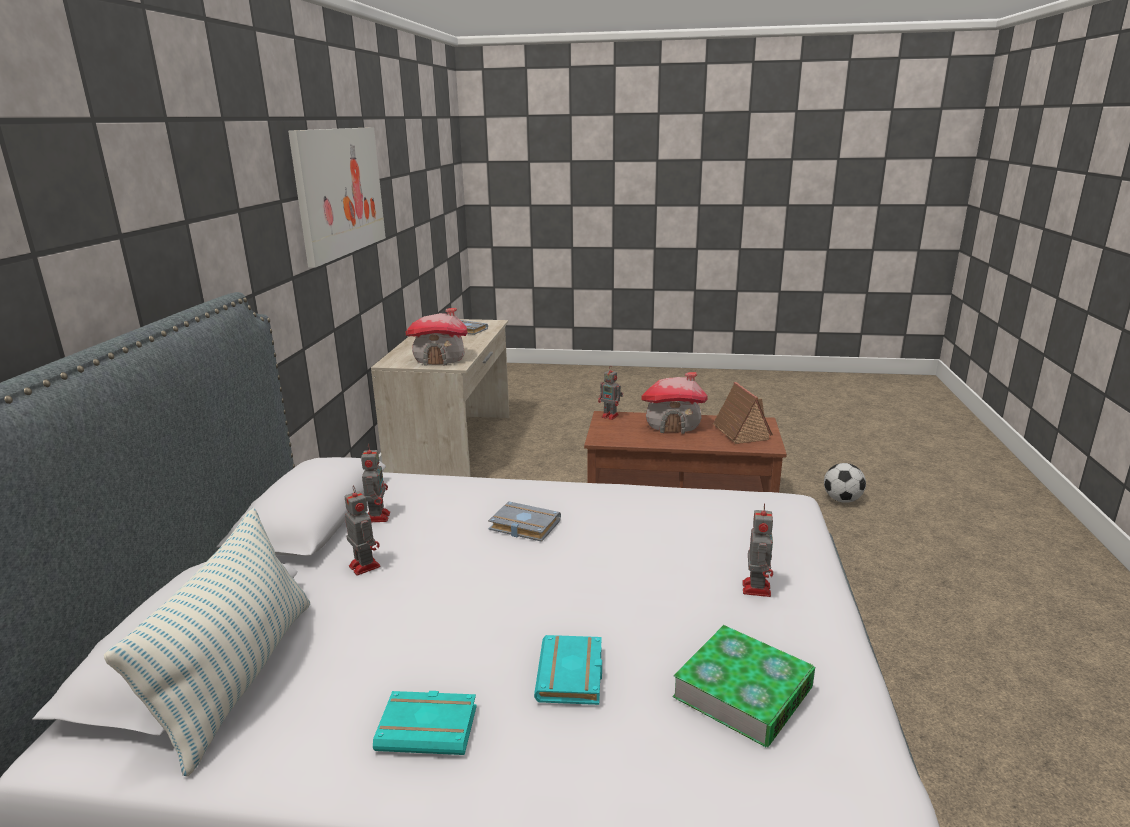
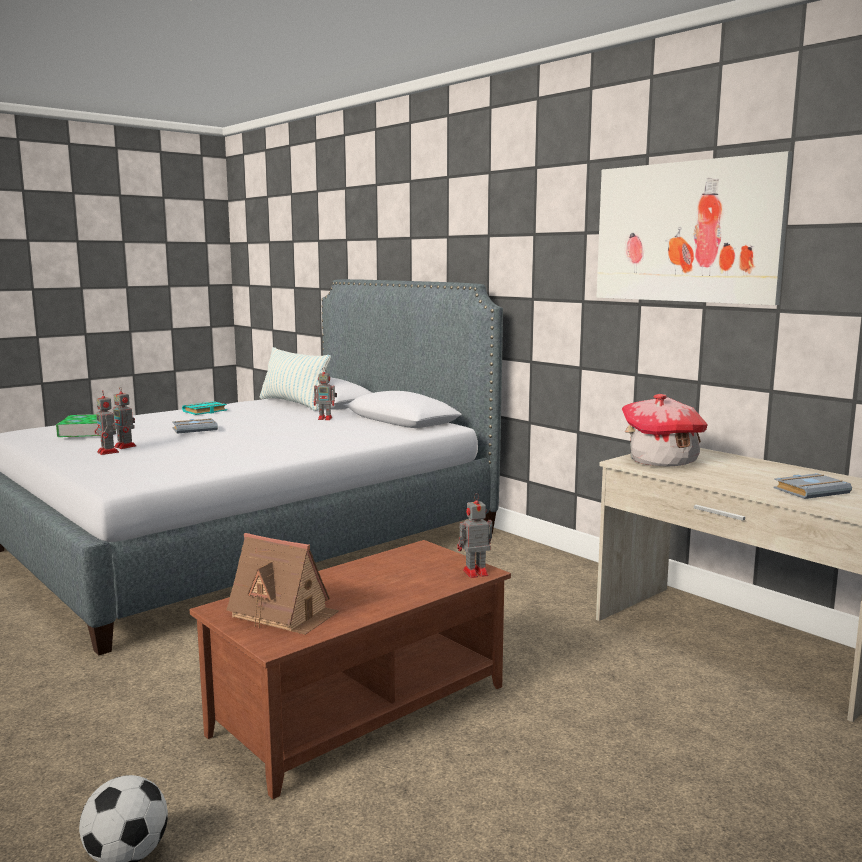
camera: 130 degrees right, 10 degrees down
toy robot [361,443,390,522] -> toy robot moved to [113,386,136,449]
grey book [488,501,561,542] -> grey book moved to [172,418,218,434]
turquoise book [534,635,602,705] -> none
toy house [641,372,708,434] -> none

